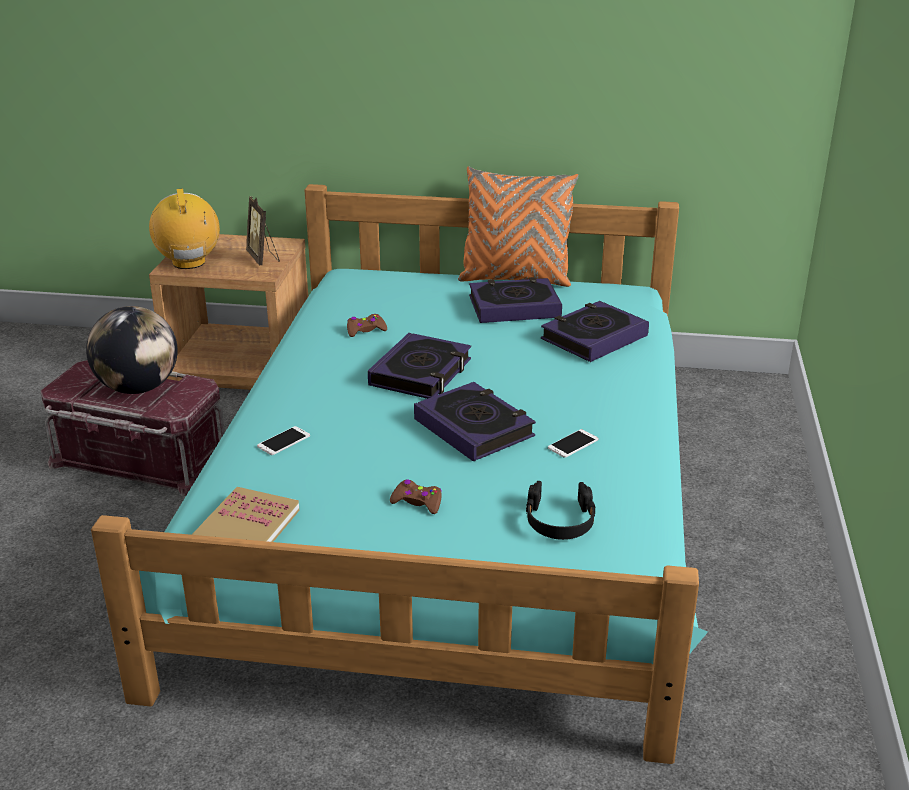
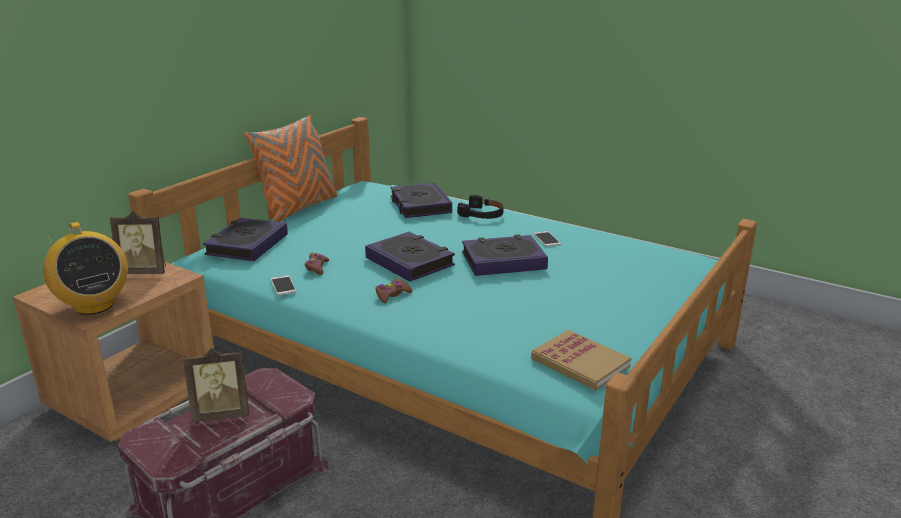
camera: 65 degrees left, 5 degrees down
globe [86,306,178,394] -> picture frame [183,348,249,422]
radio [149,188,220,269] -> radio turned 135 degrees counterclockwise [43,222,128,315]
phone [257,426,310,455] -> phone moved to [271,275,296,296]
brown game controller [390,479,442,514] -> brown game controller moved to [375,279,413,303]
book [469,277,562,323] -> book moved to [203,218,288,261]
black headphones [526,481,595,540] -> black headphones moved to [457,195,504,219]

